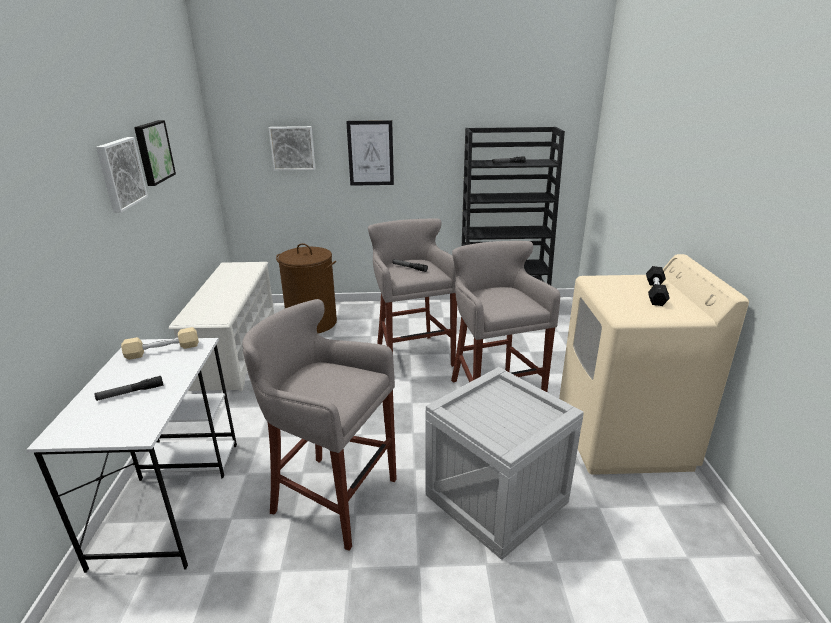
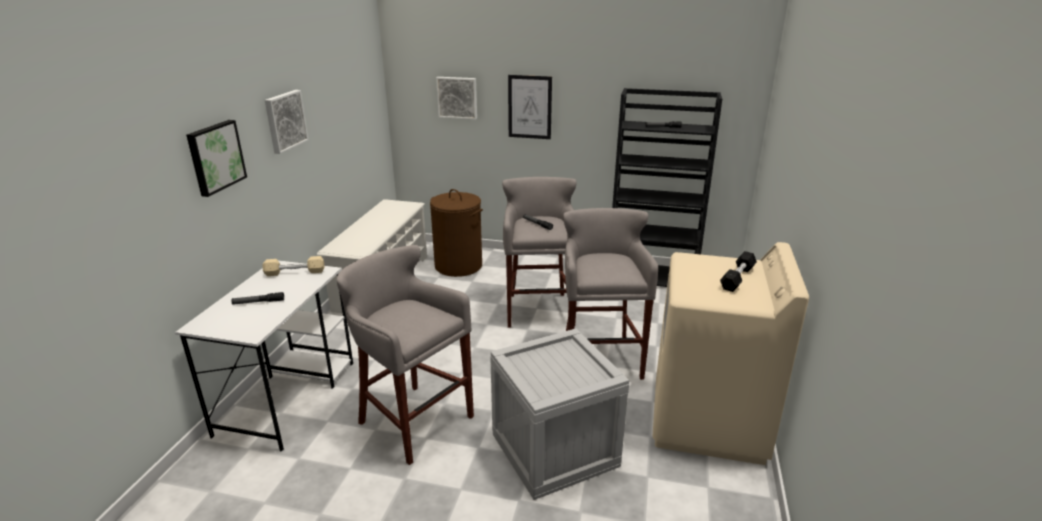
camera: 15 degrees right, 0 degrees up
picture [134,120,176,186] -> picture moved to [186,120,247,197]

